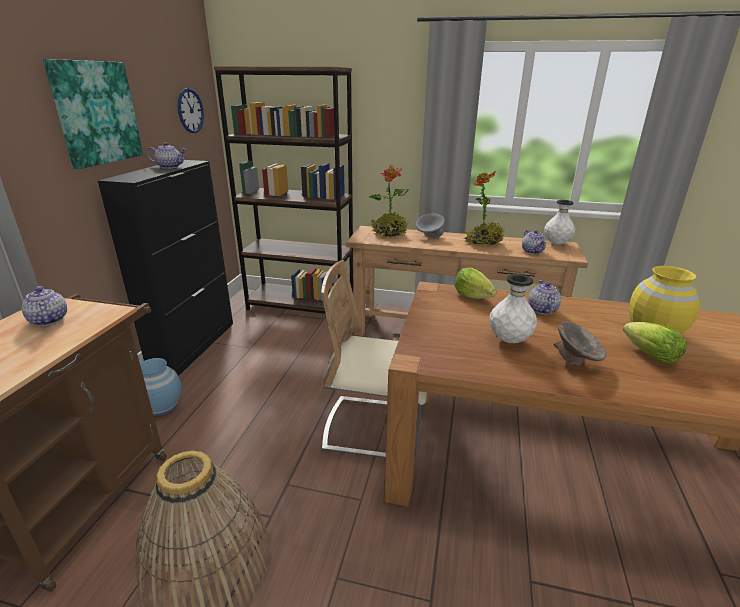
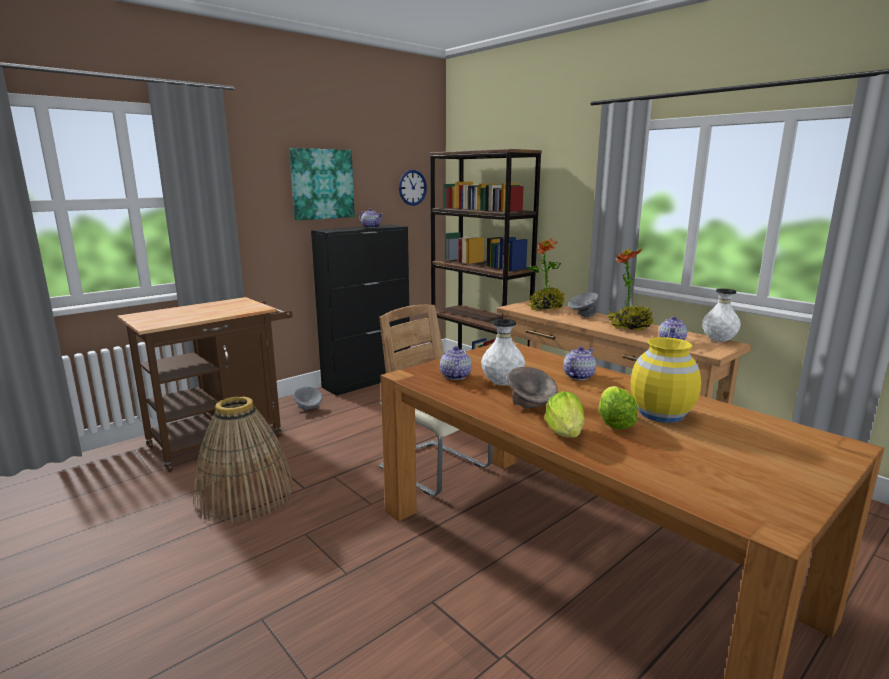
camera: 35 degrees right, 10 degrees down
teapot [21,286,67,326] -> teapot moved to [440,346,472,380]
blue vase [140,358,181,416] -> grey bowl [293,387,323,410]
lettuce [455,267,497,299] -> lettuce moved to [545,391,584,438]

